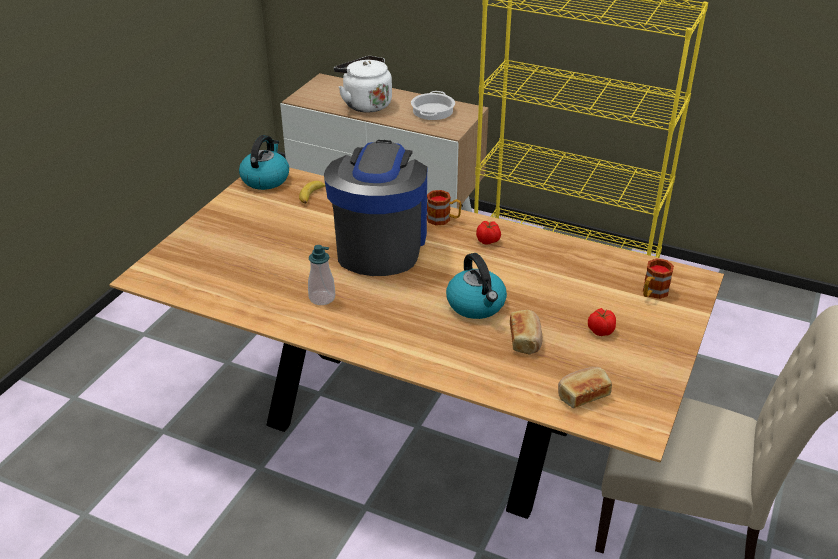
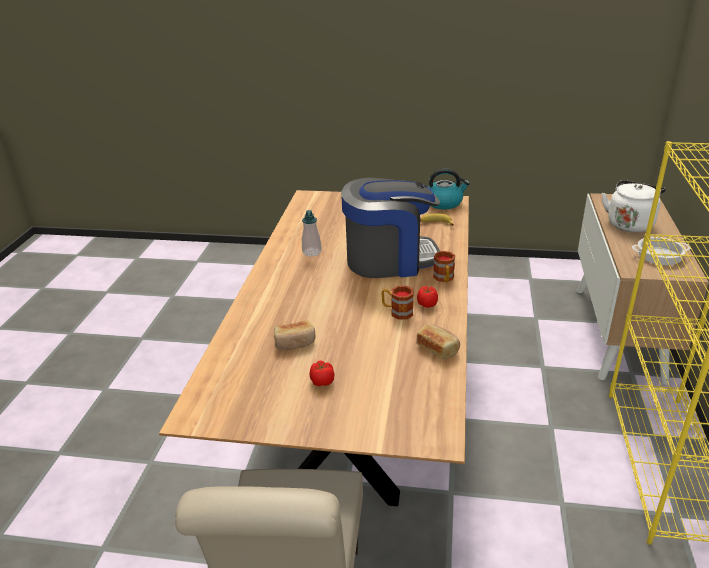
camera: 75 degrees right, 5 degrees down
kettle [446,253,507,319] -> none
bread [558,367,612,408] -> bread moved to [417,324,460,359]
mug [643,258,674,299] -> mug moved to [381,286,414,319]

